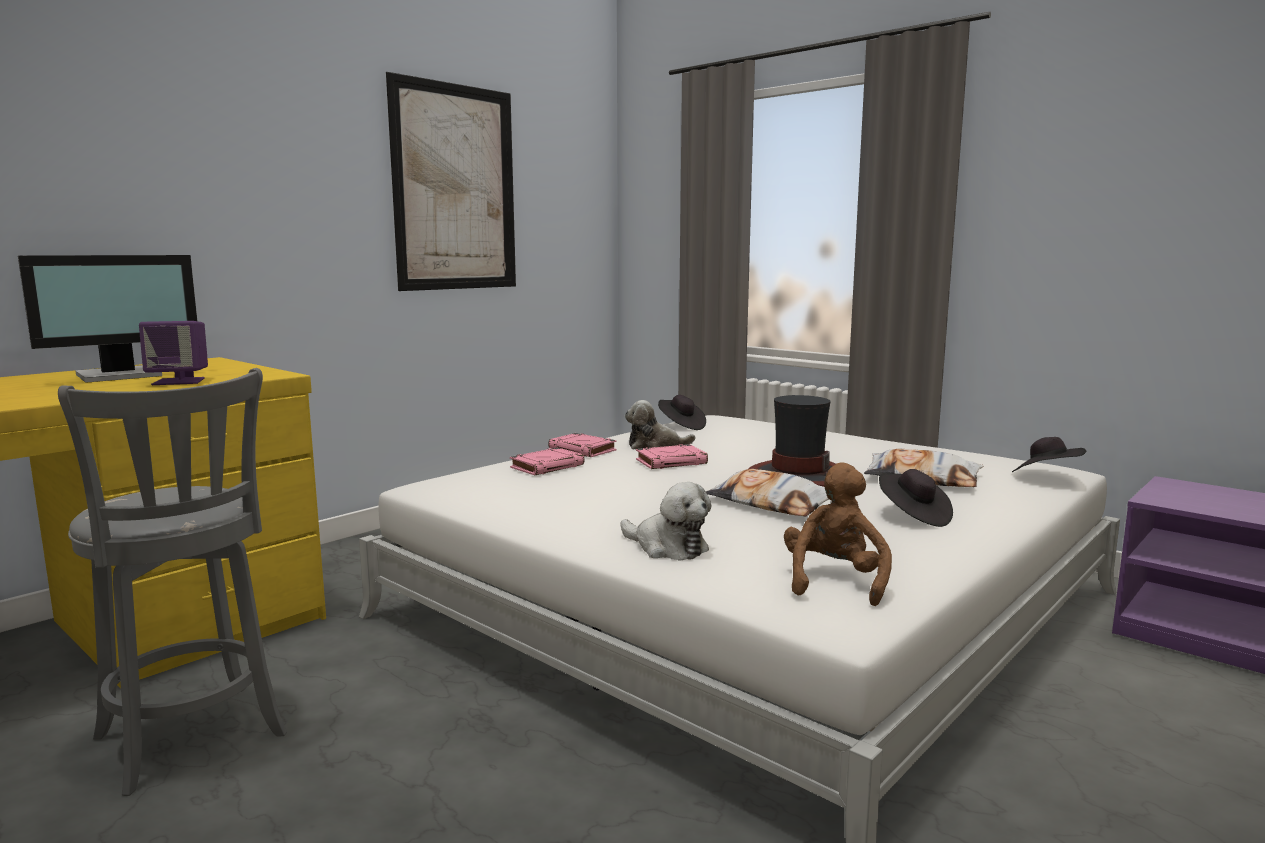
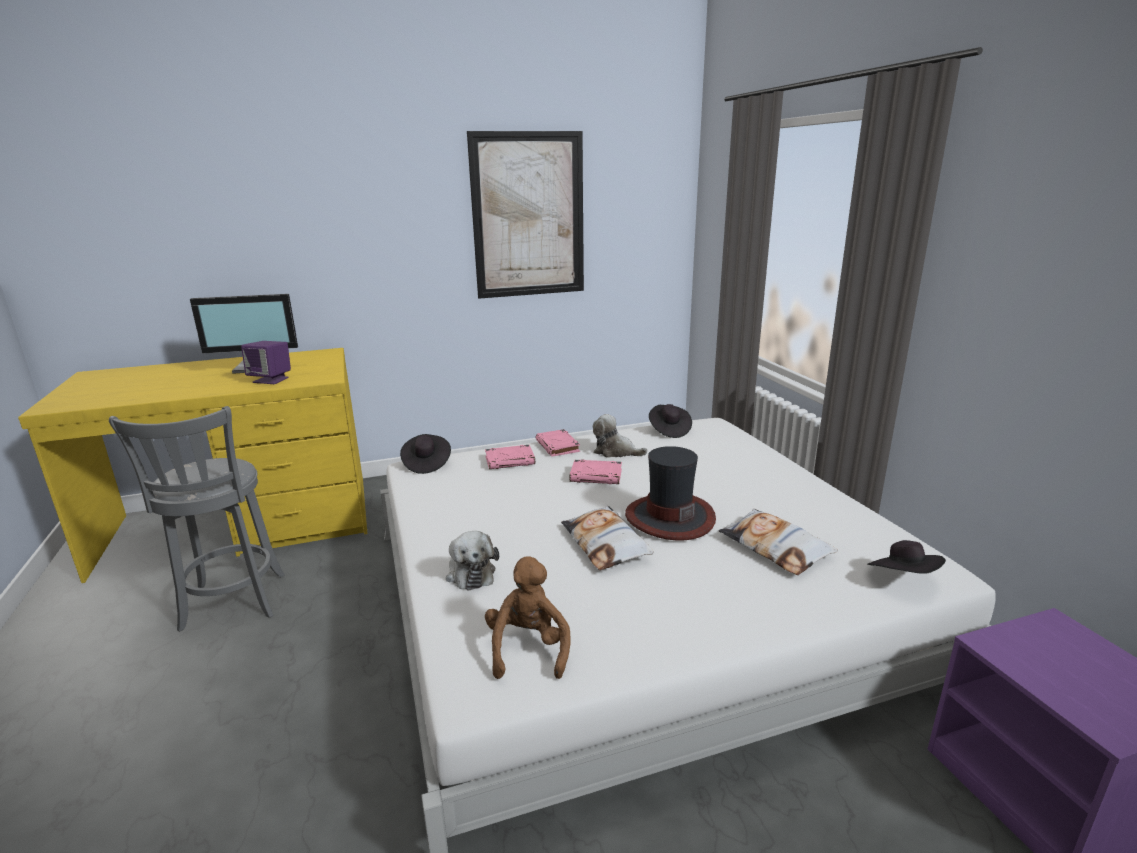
camera: 30 degrees right, 10 degrees up
brown plush toy [784,462,892,606] -> brown plush toy turned 45 degrees counterclockwise [485,556,570,679]
black hat [879,469,953,527] -> black hat moved to [400,434,451,474]

